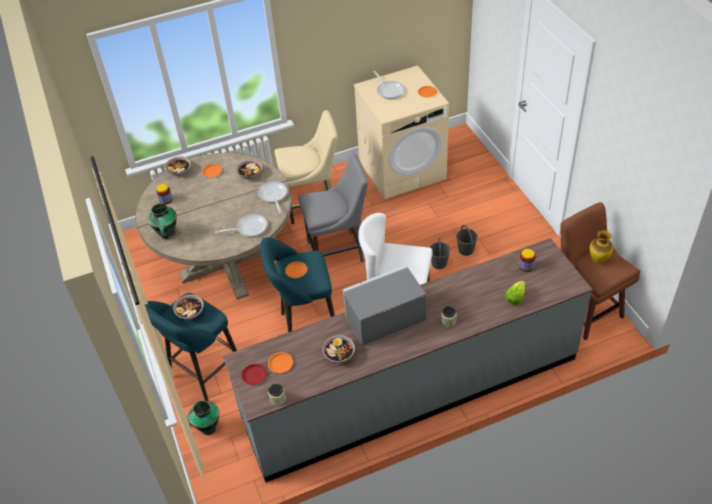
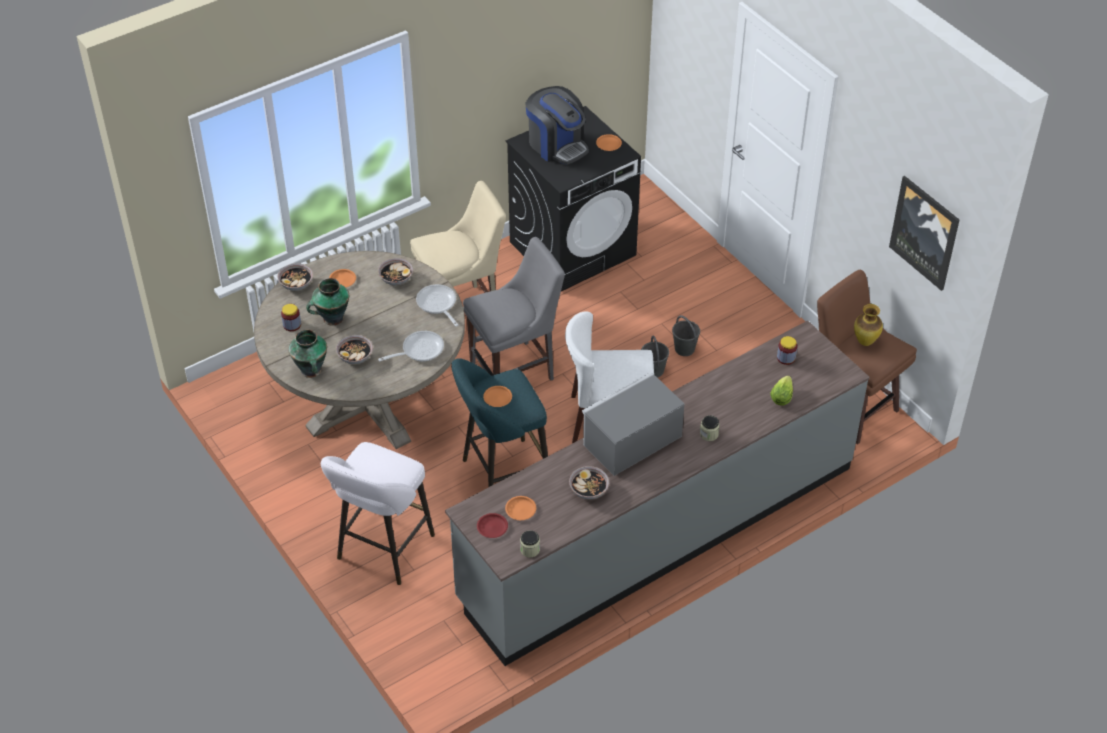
camera: 15 degrees left, 0 degrees up
turquoise stool [145,293,237,401] -> white stool [321,442,435,585]
bowl [173,295,204,320] -> bowl moved to [336,335,373,364]
vase [186,400,219,435] -> vase moved to [306,278,349,326]
beige washing machine [353,66,449,199] -> black washing machine [506,106,641,291]
frying pan [373,71,405,99] -> coffee machine [525,86,589,164]
none -> picture [889,176,959,291]

